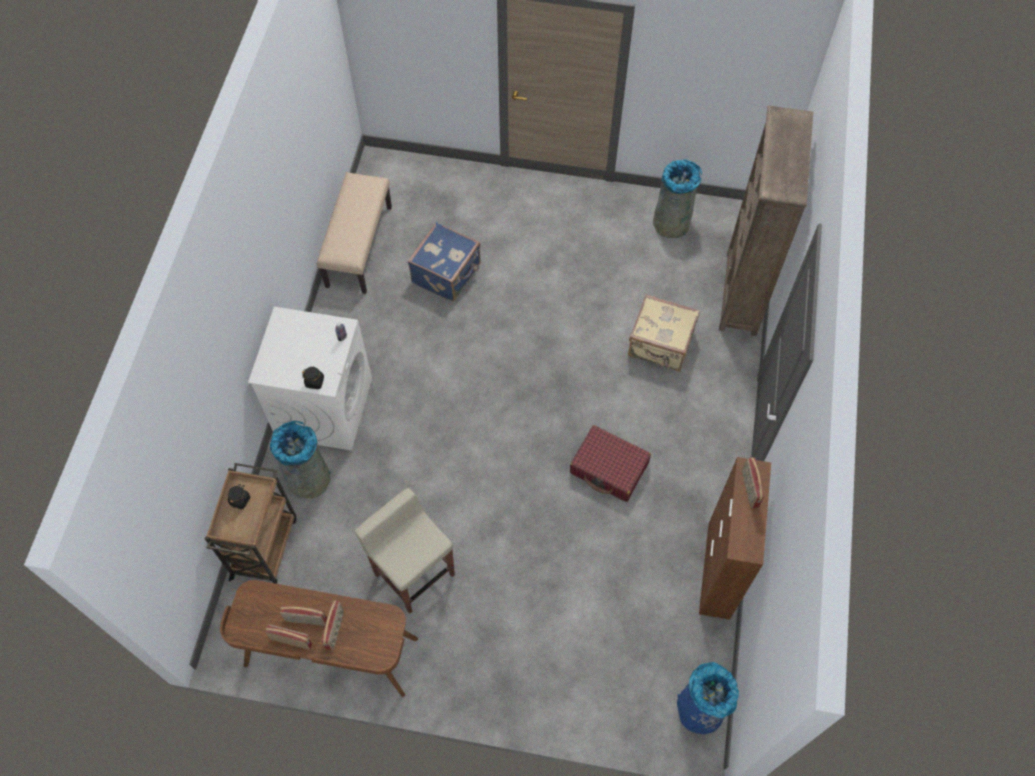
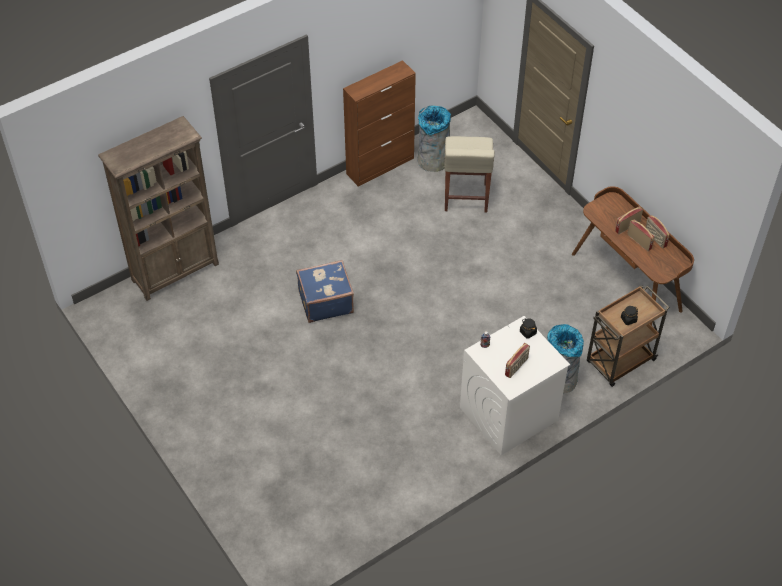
camera: 135 degrees left, 10 degrees down
beige bench [317,172,392,294] -> none
beige stool [354,488,455,614] -> beige stool moved to [444,136,495,213]
blue suitcase [408,222,481,302] -> blue suitcase moved to [296,260,354,323]
red suitcase [570,425,651,502] -> none
beige suitcase [628,294,700,372] -> none
grey trash can [653,159,702,238] -> grey trash can moved to [417,105,451,172]
blue trash can [677,662,739,734] -> none
radio [742,457,764,508] -> radio moved to [505,343,530,378]

